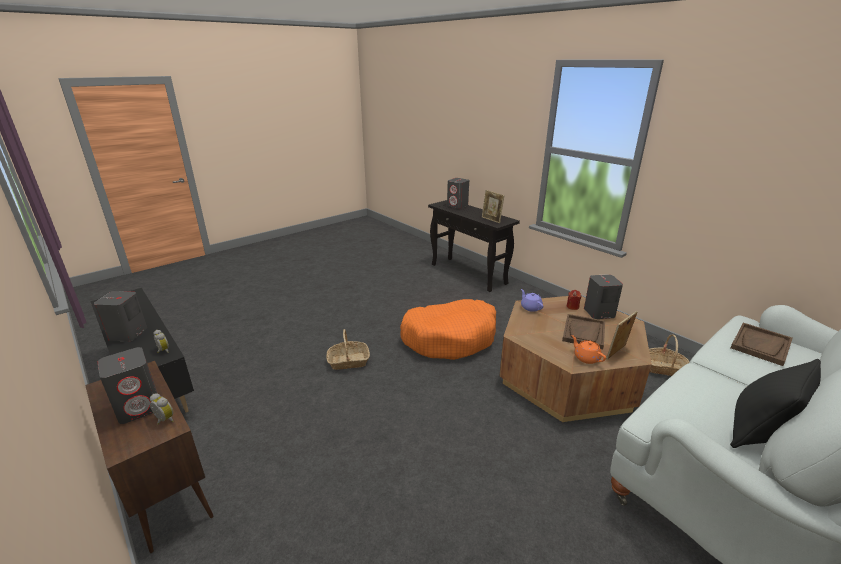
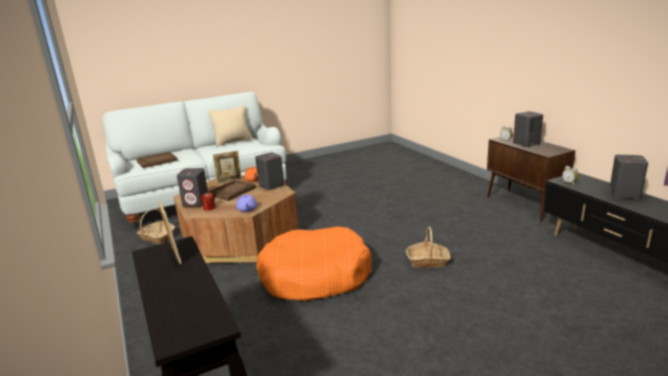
camera: 165 degrees left, 5 degrees down
grey speaker [447,178,469,209] -> grey speaker moved to [255,152,284,190]
black pillow [730,359,821,448] -> beige pillow [209,105,253,147]

